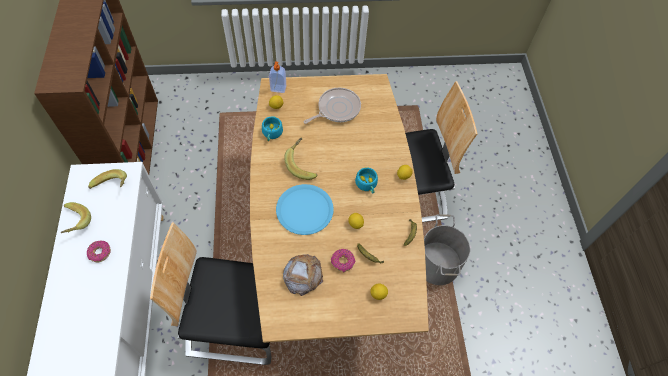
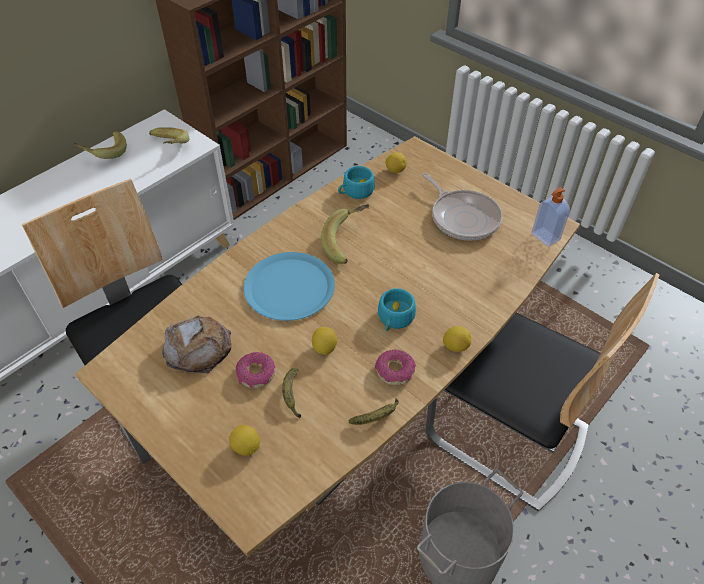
camera: 50 degrees right, 10 degrees down
donut [87,241,111,263] -> donut moved to [375,349,416,385]
soap dispenser [269,62,286,93] -> soap dispenser moved to [532,187,570,247]
frying pan [304,88,361,124] -> frying pan turned 45 degrees clockwise [422,173,502,241]

